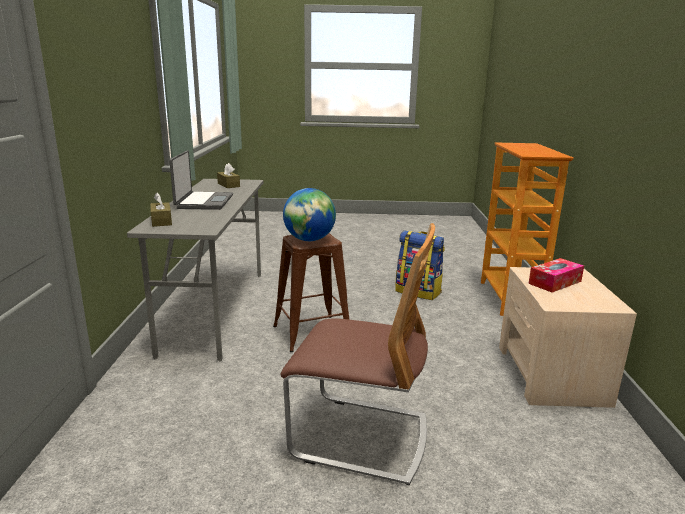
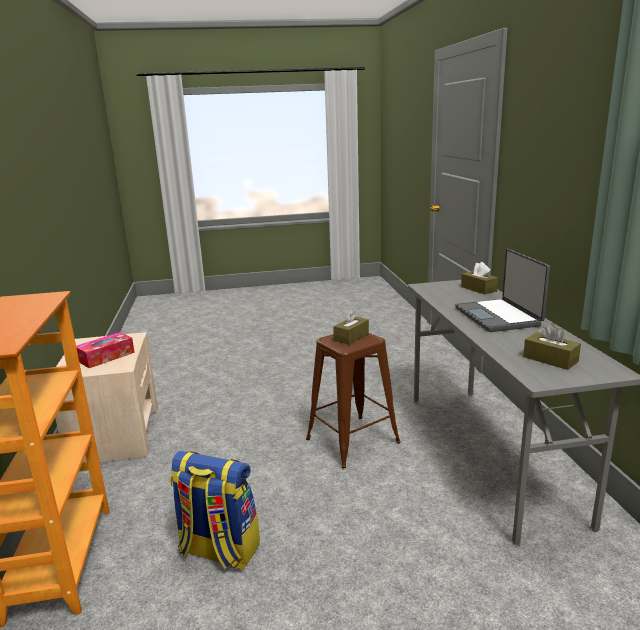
camera: 170 degrees right, 0 degrees up
chair [281,223,435,485] -> none
globe [283,188,336,241] -> brown tissue box [333,309,369,344]

